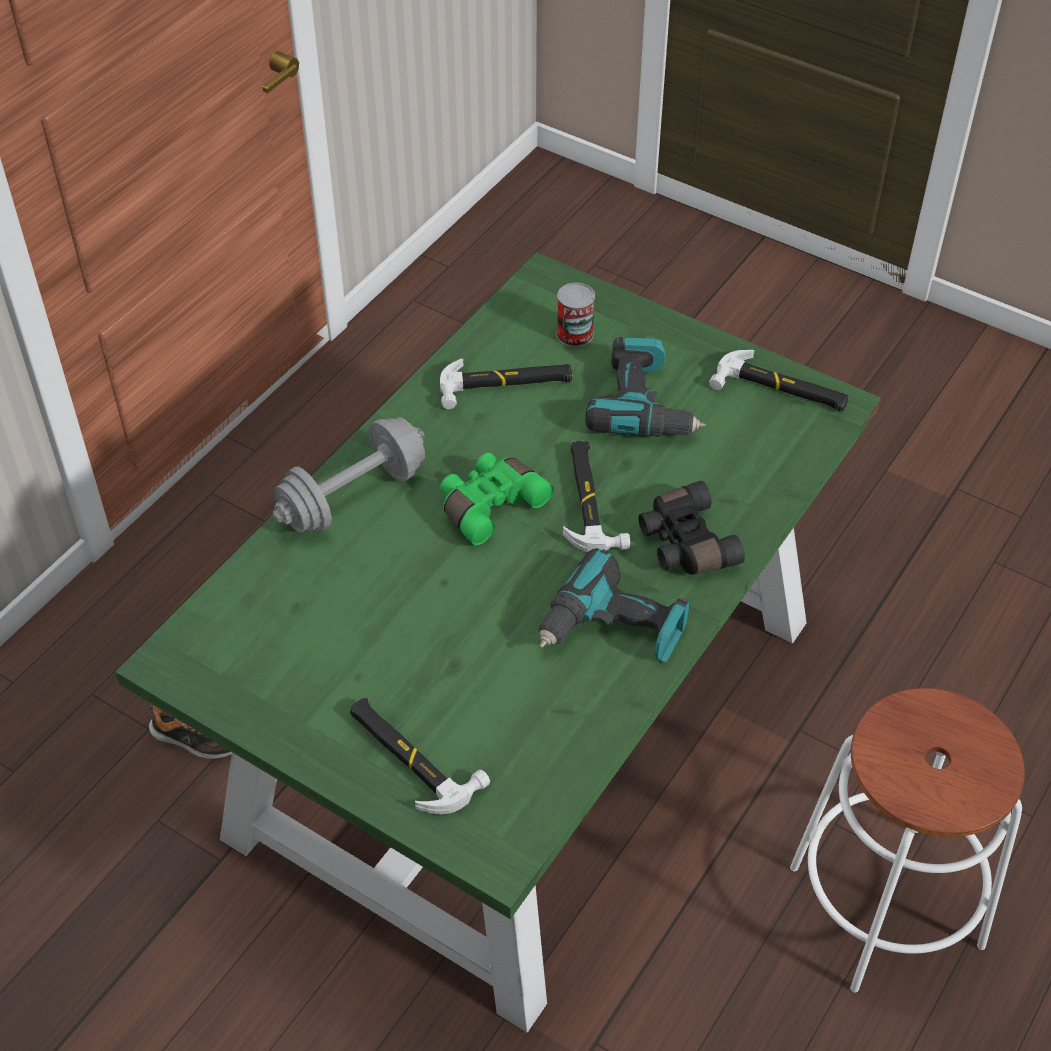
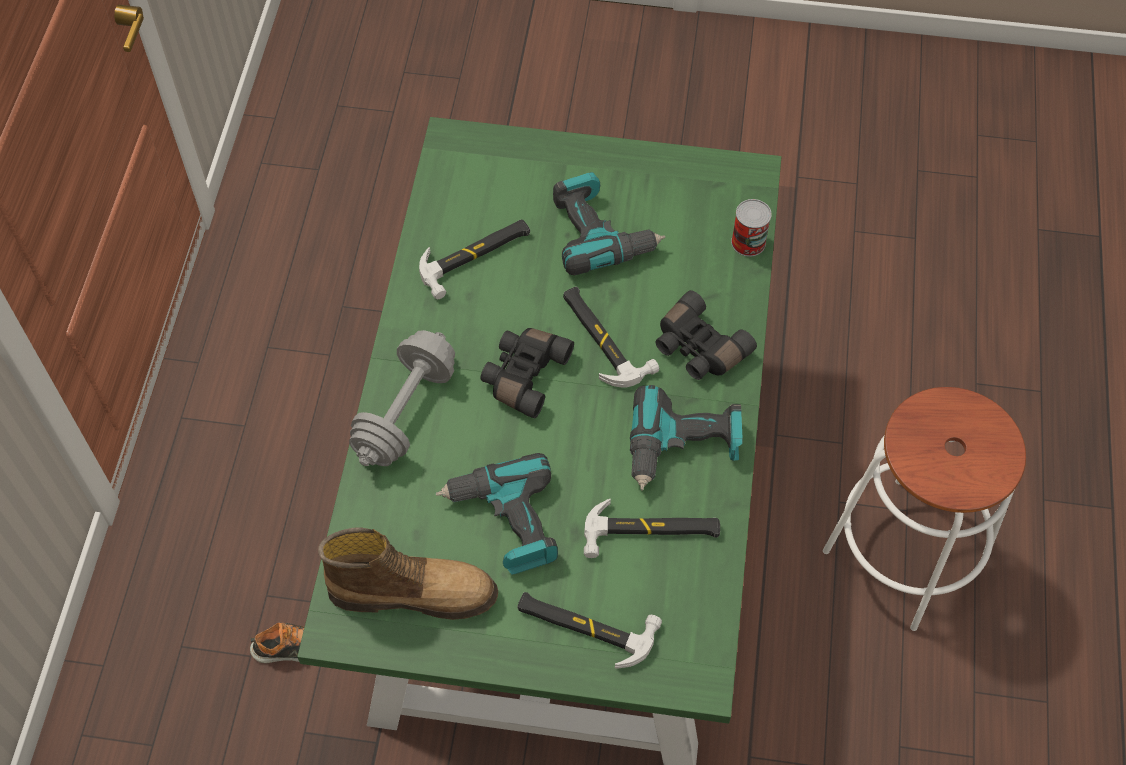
camera: 25 degrees left, 10 degrees up
green binoculars [440,453,553,545] -> black binoculars [480,328,574,419]
can [556,283,595,347] -> can moved to [731,199,772,257]
hammer [709,350,849,412] -> hammer moved to [584,499,720,558]
none -> boot [318,527,498,620]
none -> power drill [436,453,558,575]

